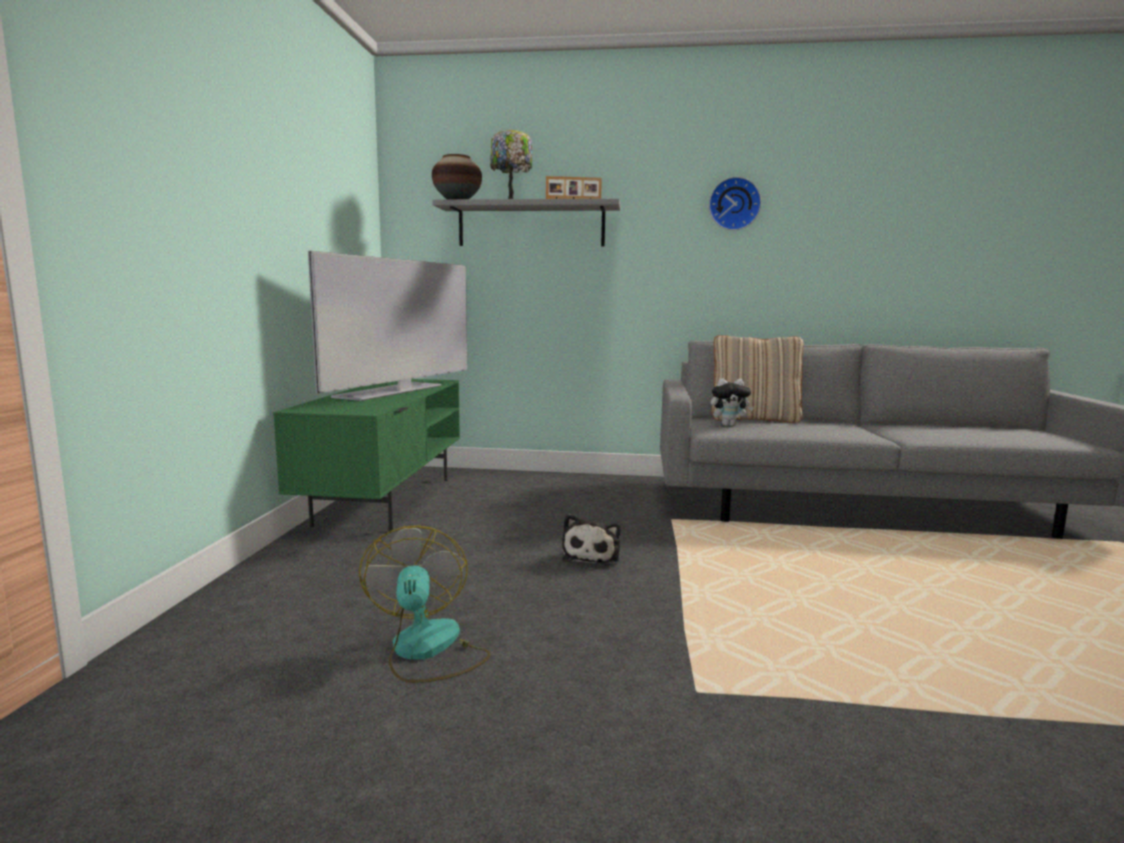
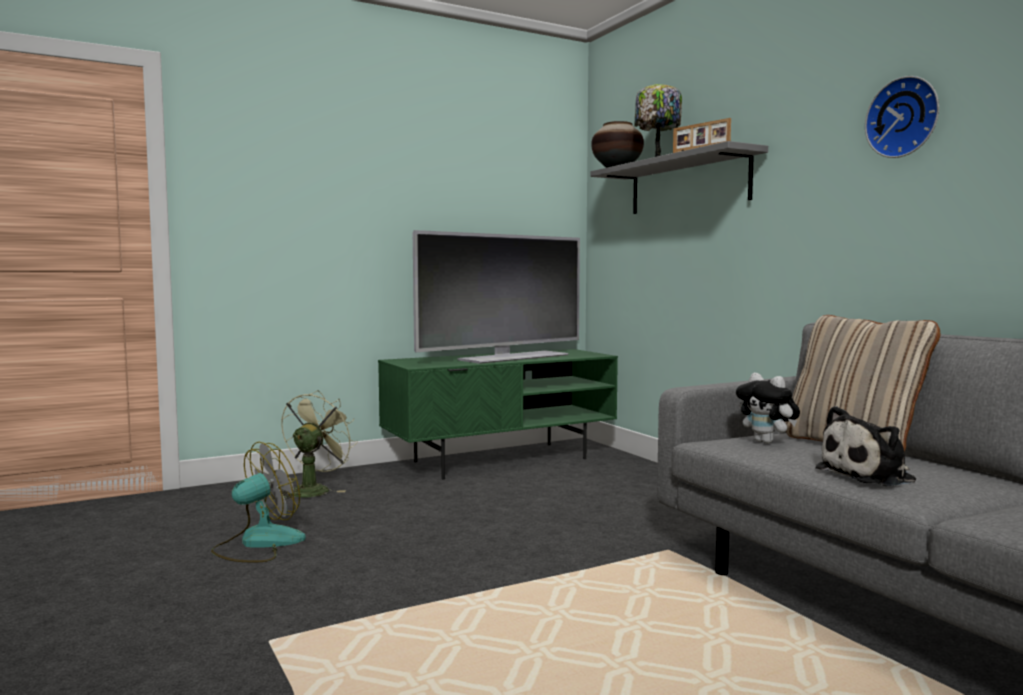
camera: 55 degrees right, 5 degrees down
television [308,251,467,401] -> television turned 150 degrees clockwise [413,230,580,364]
plush toy [562,514,621,566] -> plush toy moved to [815,406,916,486]
none -> green fan [281,390,358,499]

